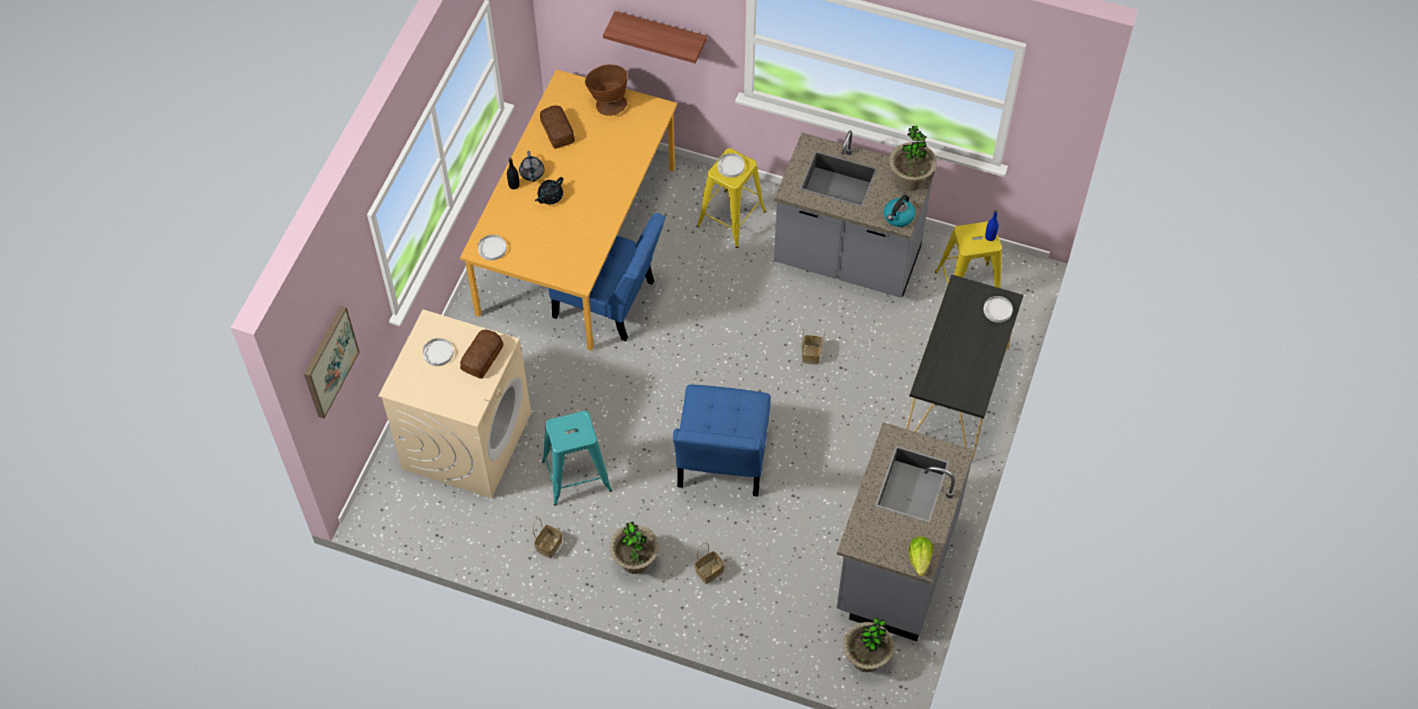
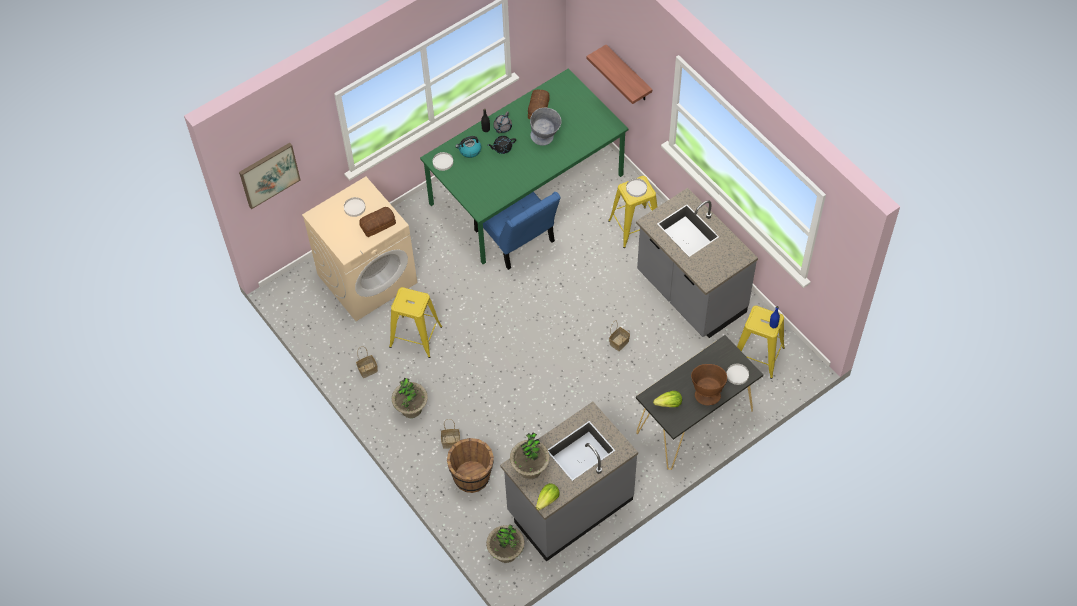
camera: 35 degrees right, 0 degrees up
orange dining table [460,69,677,351] -> green dining table [420,68,629,264]
turquoise stool [542,411,612,506] -> yellow stool [389,287,442,358]
brown bowl [585,64,628,116] -> brown bowl moved to [691,364,727,405]
blue chair [673,385,771,497] -> none
kettle [884,194,915,227] -> kettle moved to [455,136,481,158]
potted plant [889,126,937,191] -> potted plant moved to [510,433,550,479]
none -> brown bucket [447,438,494,493]
none -> grey bowl [530,108,561,146]
none -> lettuce [653,391,682,407]

